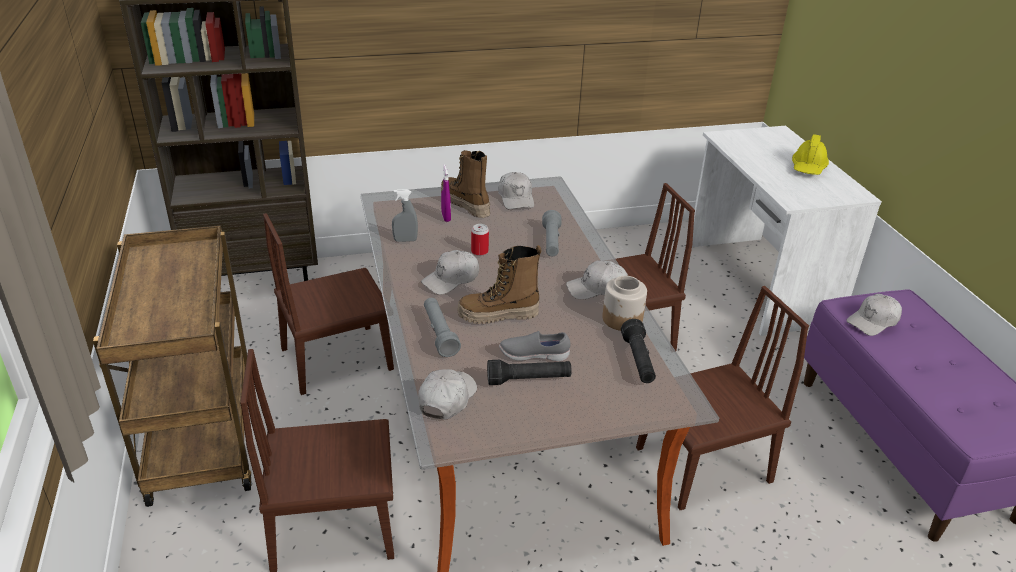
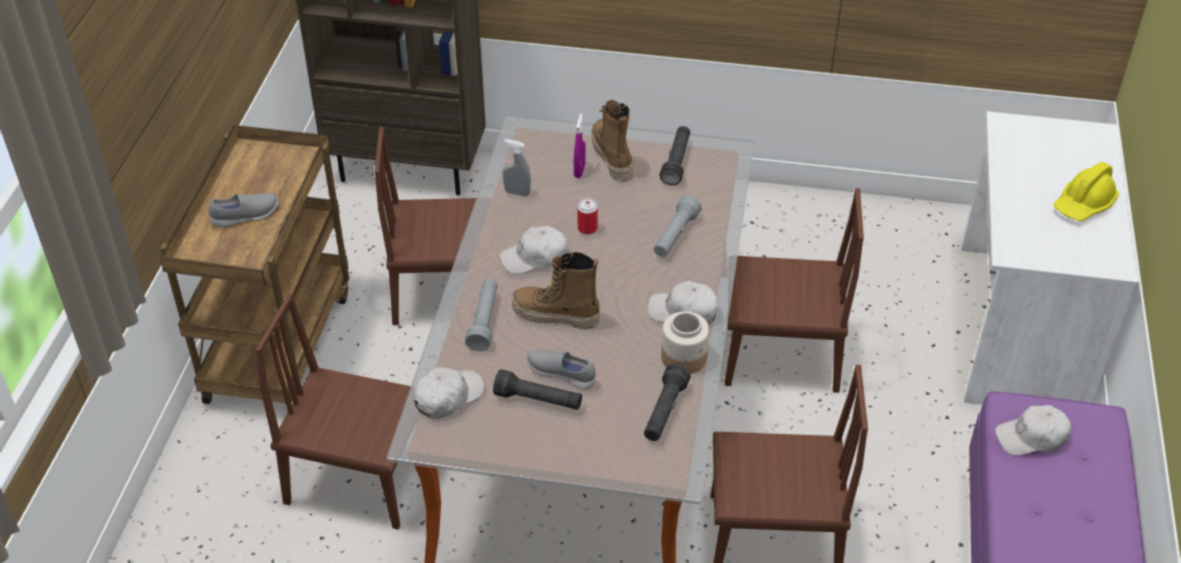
camera: 25 degrees right, 10 degrees up
white cap [498,172,534,209] -> black flashlight [660,126,690,185]
none -> grey shoe [208,193,278,227]

